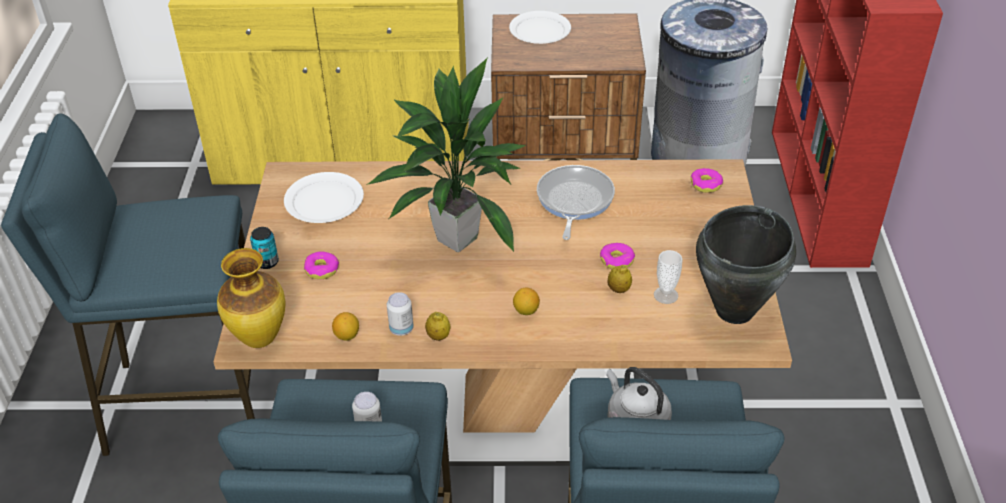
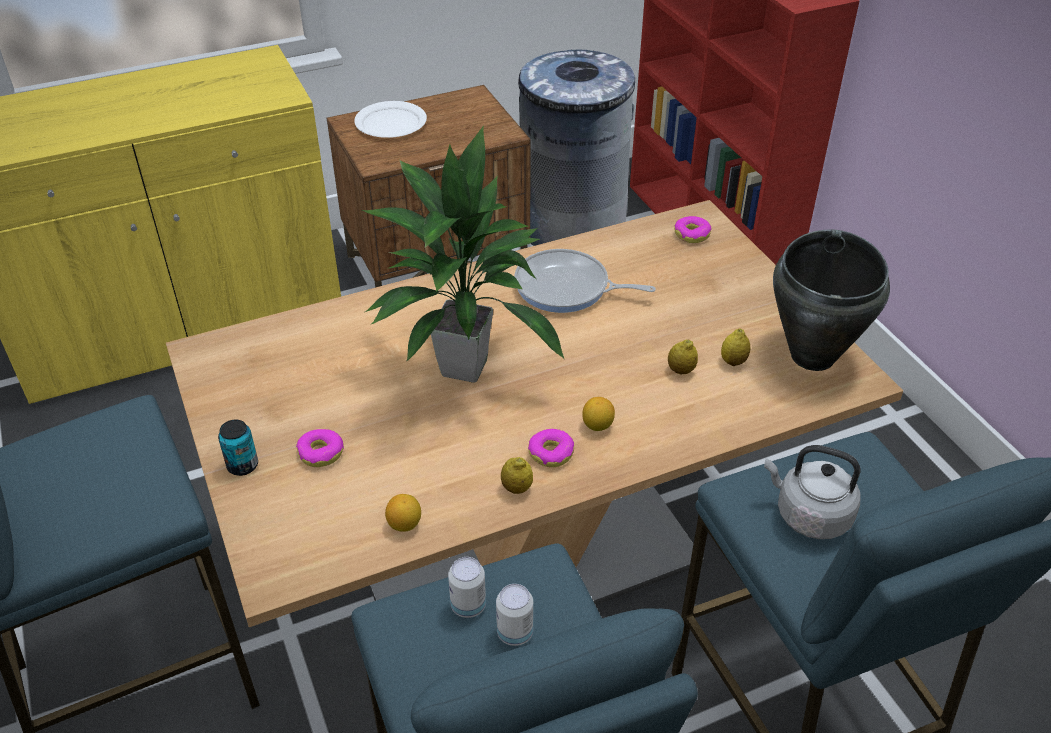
camera: 25 degrees left, 0 degrees up
vase [217,248,286,348] -> none
white plate [284,172,364,223] -> none
can [387,292,414,336] -> can moved to [448,557,486,618]
frying pan [537,165,615,240] -> frying pan turned 60 degrees counterclockwise [514,249,656,313]
donut [600,243,635,269] -> donut moved to [528,429,574,467]
cup [654,250,683,304] -> lemon [721,328,751,366]

